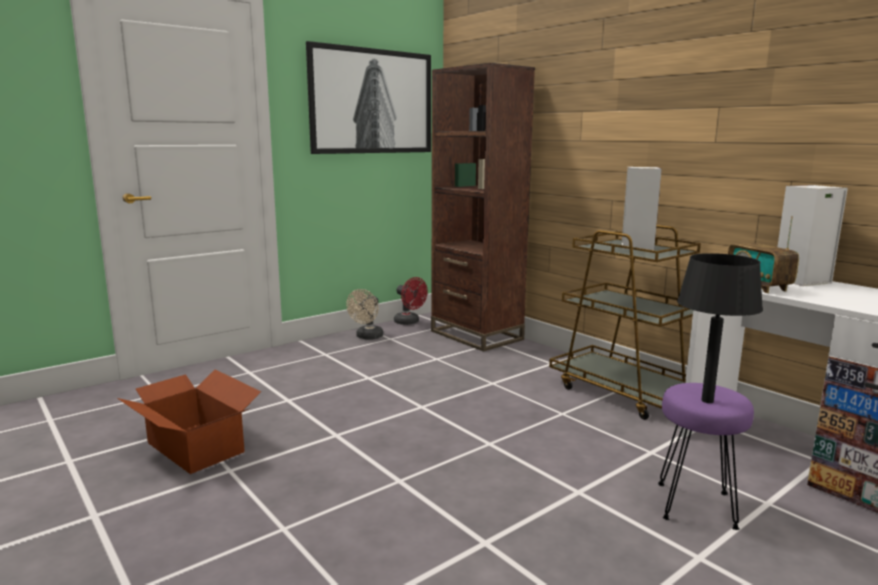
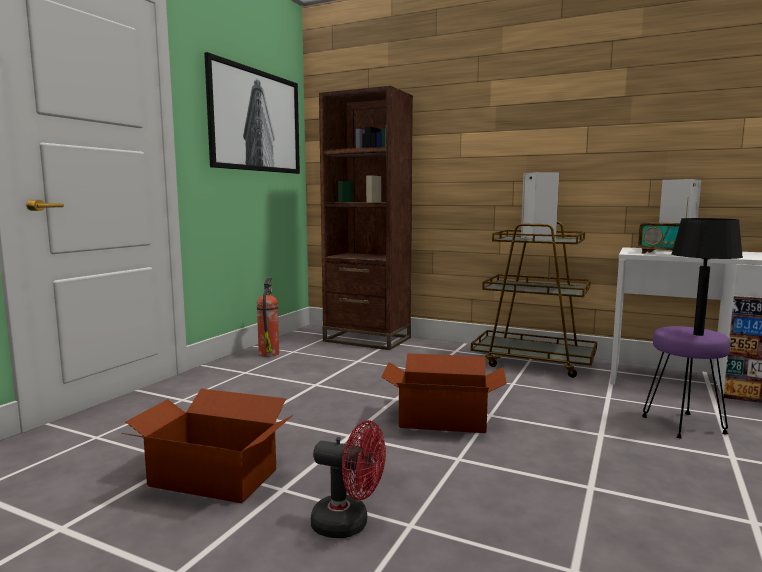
camera: 25 degrees left, 5 degrees down
beige fan [346,289,383,340] -> fire extinguisher [257,278,279,357]
red fan [394,277,428,325] -> red fan moved to [311,420,386,538]
none -> cardboard box [382,353,507,433]

